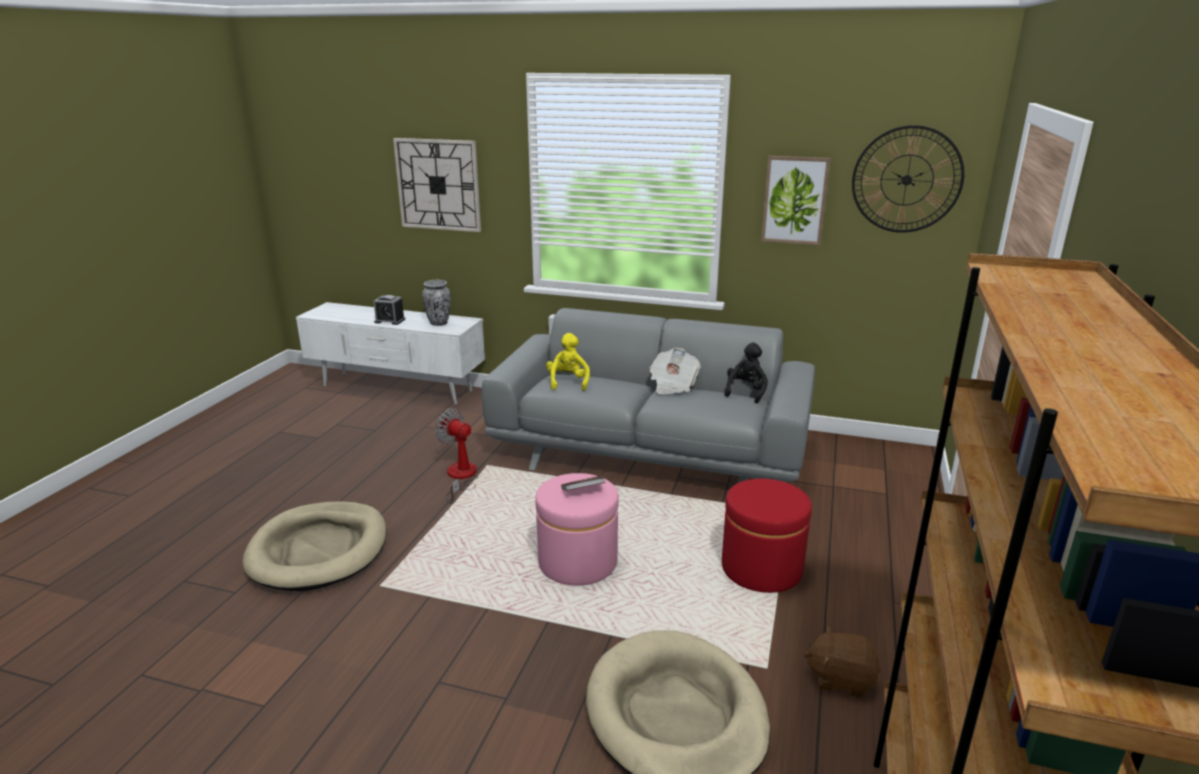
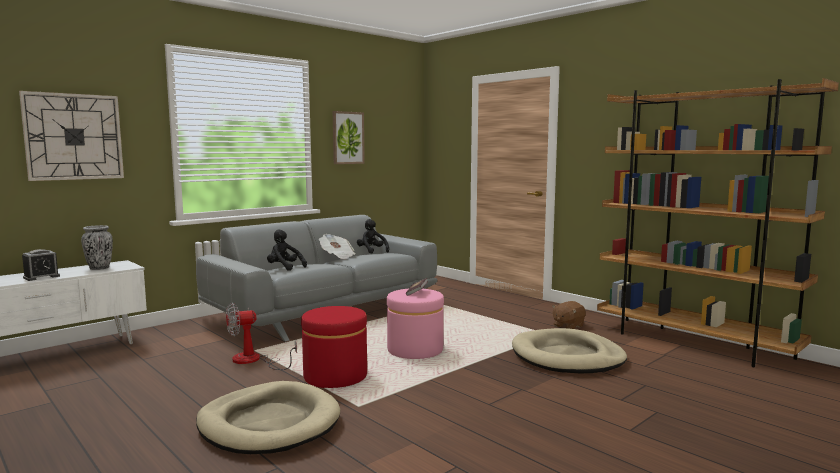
camera: 60 degrees left, 15 degrees down
yellow plush toy [546,333,590,391] -> black plush toy [267,229,307,271]
red ottoman [722,479,812,593] -> red ottoman moved to [301,306,367,388]
wall clock [852,125,965,233] -> none

